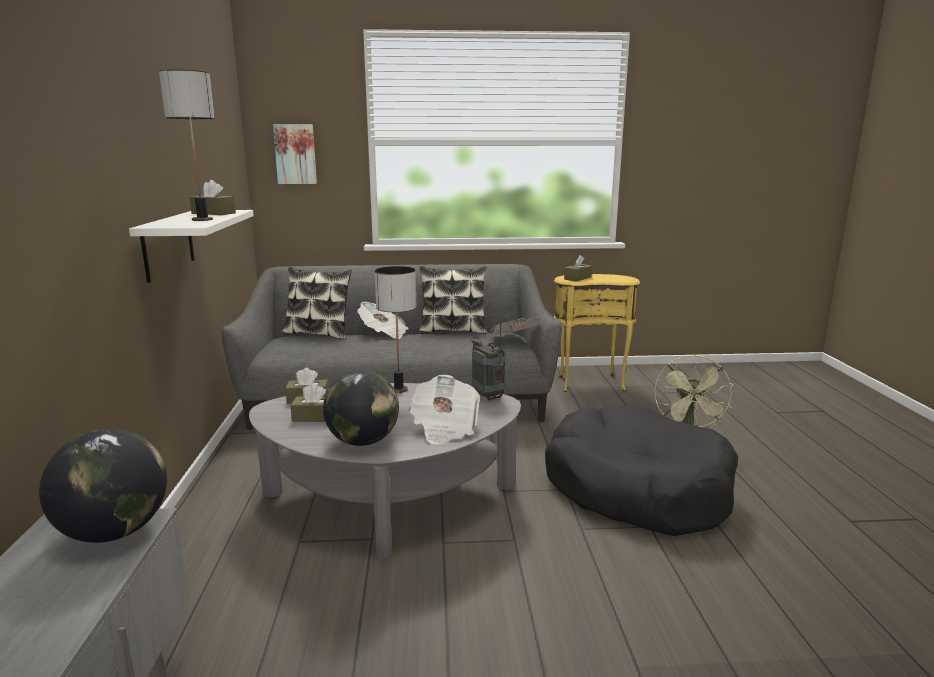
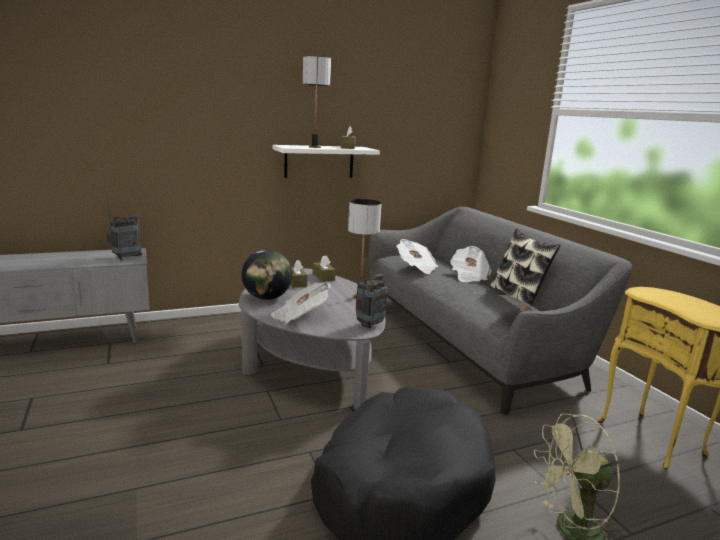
camera: 70 degrees right, 0 degrees up
globe [39,429,167,543] -> radio [106,198,142,260]
picture [273,124,317,184] -> none
pillow [282,267,352,339] -> none
brown tissue box [564,255,592,282] -> none
none -> newspaper [397,239,438,274]

